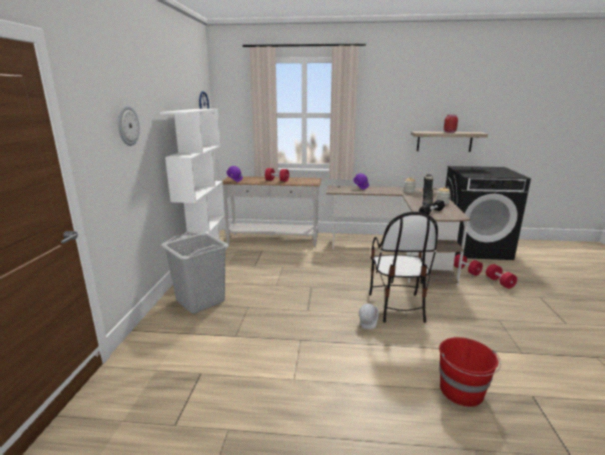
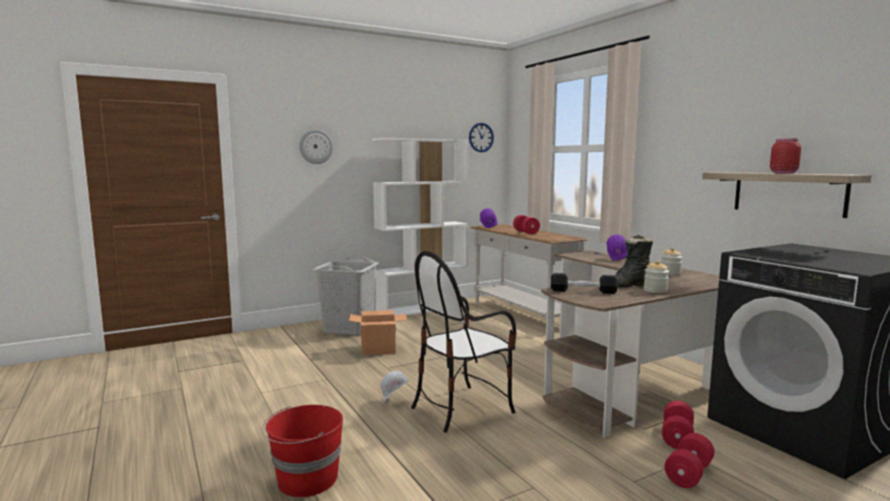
camera: 55 degrees right, 10 degrees down
none -> cardboard box [349,310,407,355]

